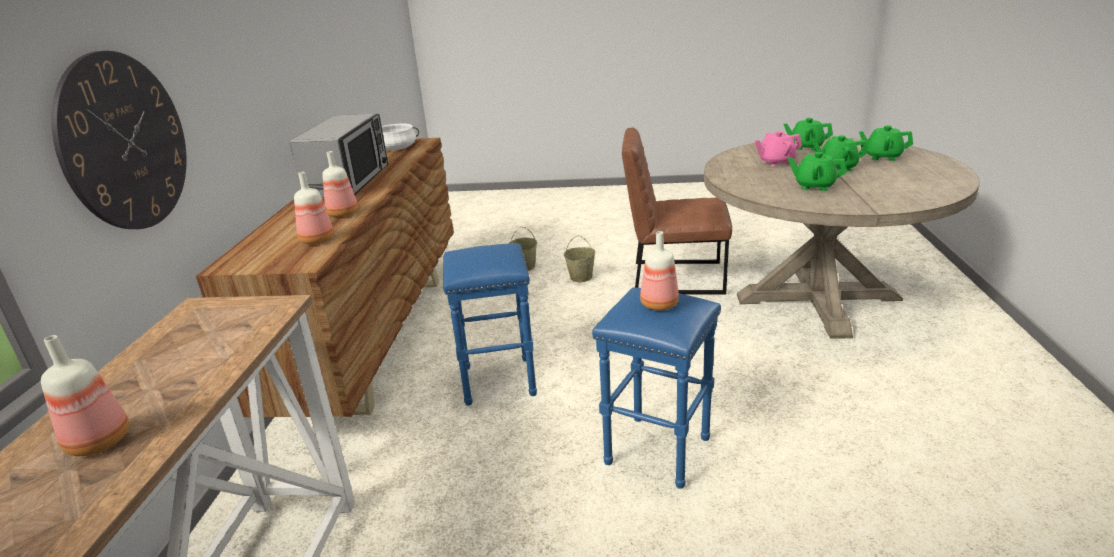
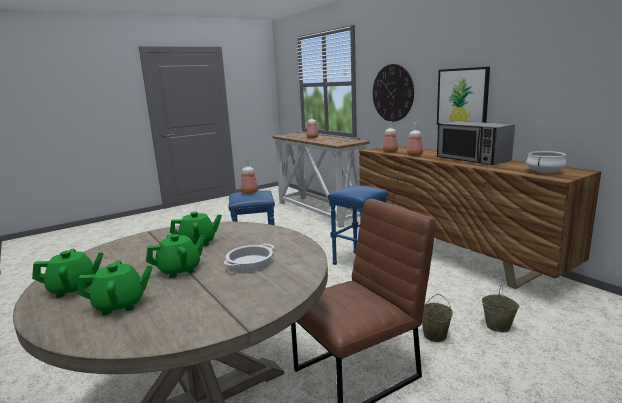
camera: 140 degrees right, 10 degrees down
pink teapot [755,131,802,167] -> cooking pot [224,244,274,272]
green teapot [784,118,833,151] -> green teapot moved to [32,249,104,298]
none -> picture [437,67,490,125]

